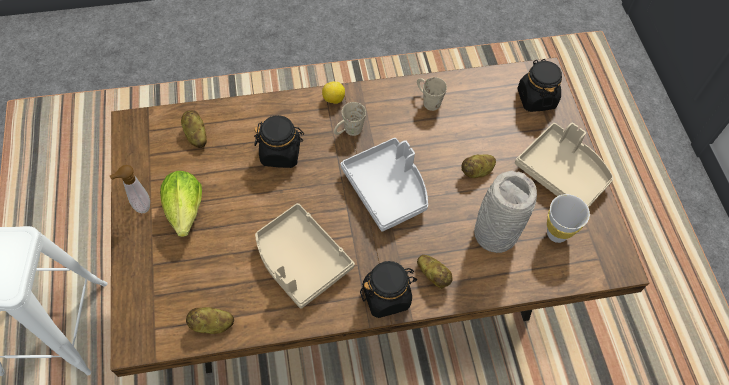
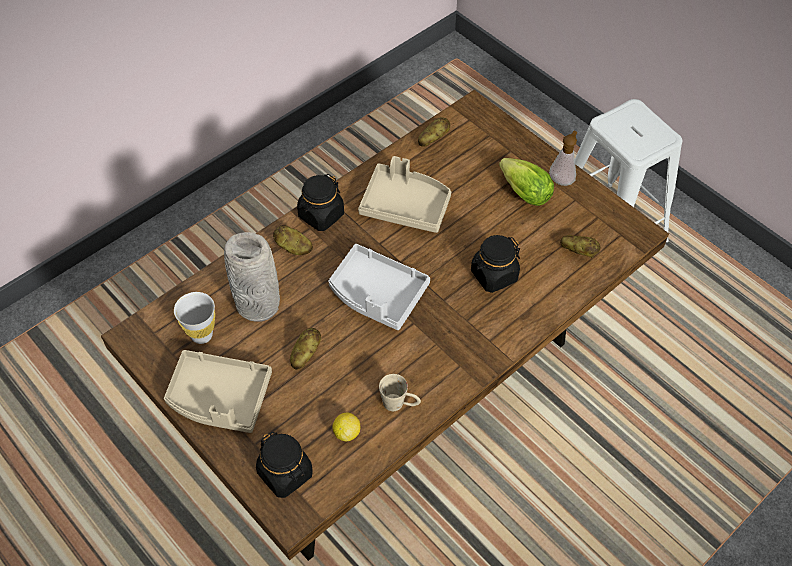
camera: 150 degrees right, 5 degrees down
lemon [322,81,345,104] -> lemon moved to [332,413,361,441]
beige mug [334,102,366,136] -> none

